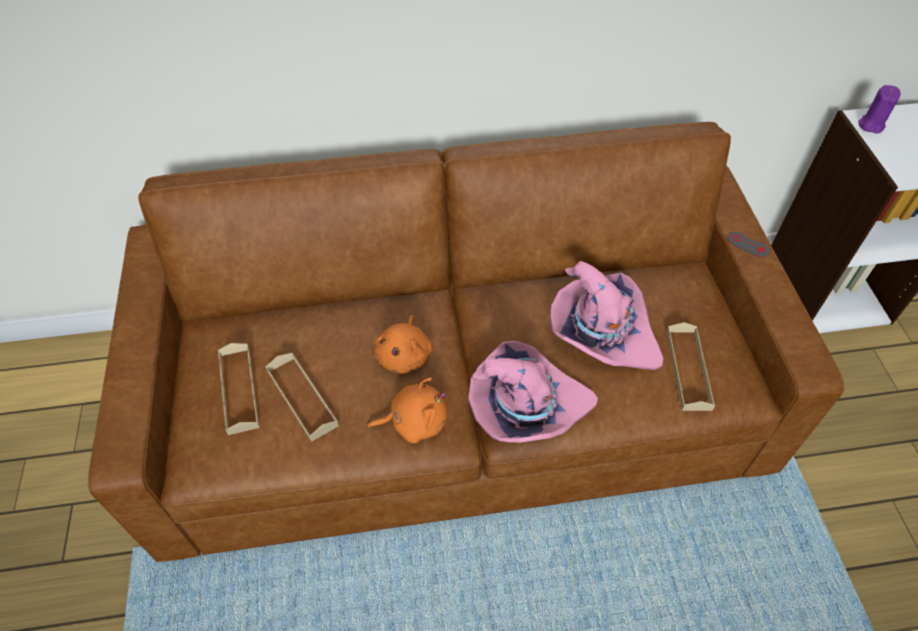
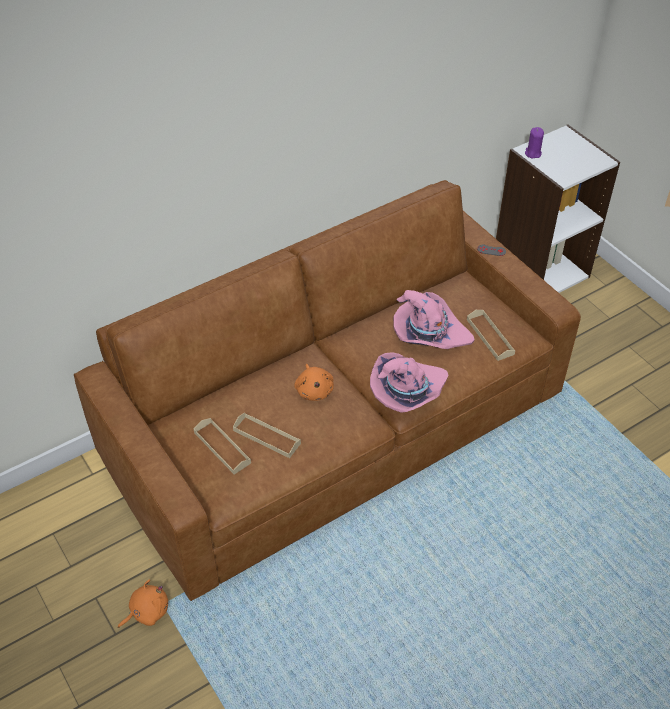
camera: 25 degrees left, 5 degrees down
orange plush toy [367,377,448,443] -> orange plush toy moved to [118,579,168,628]

